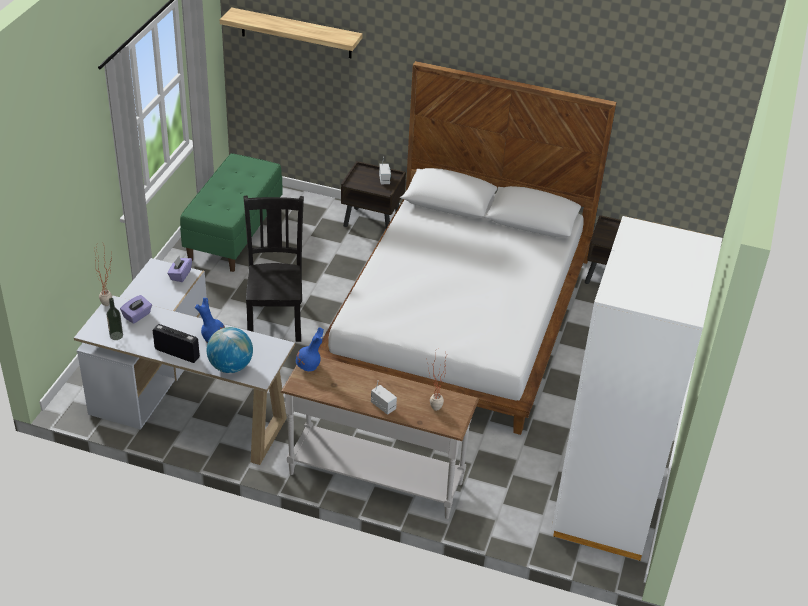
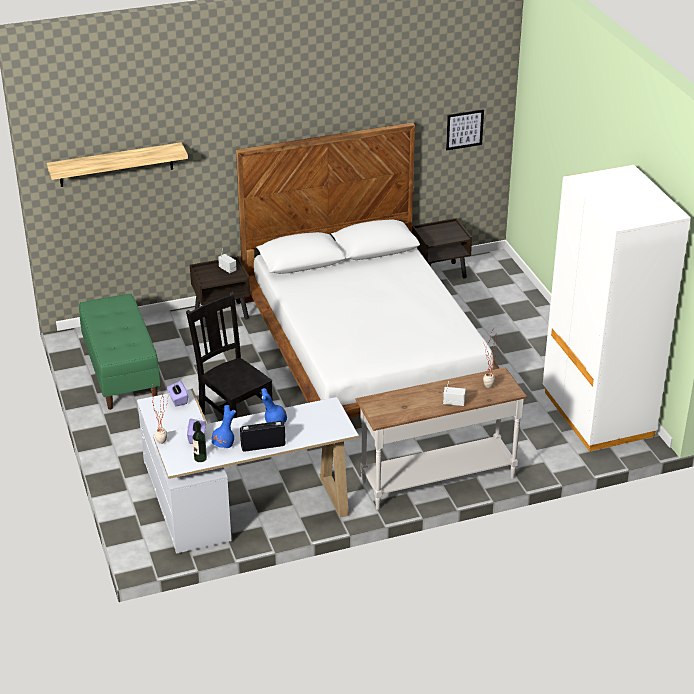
camera: 35 degrees left, 5 degrees down
globe [207,327,253,373] -> none
blue vase [296,327,324,371] -> blue vase moved to [212,405,236,448]
none -> picture [446,109,484,150]

